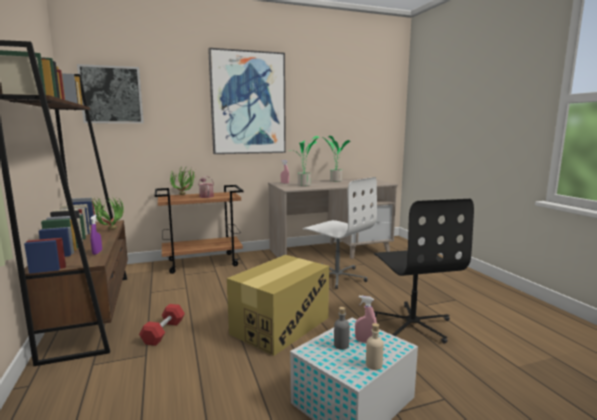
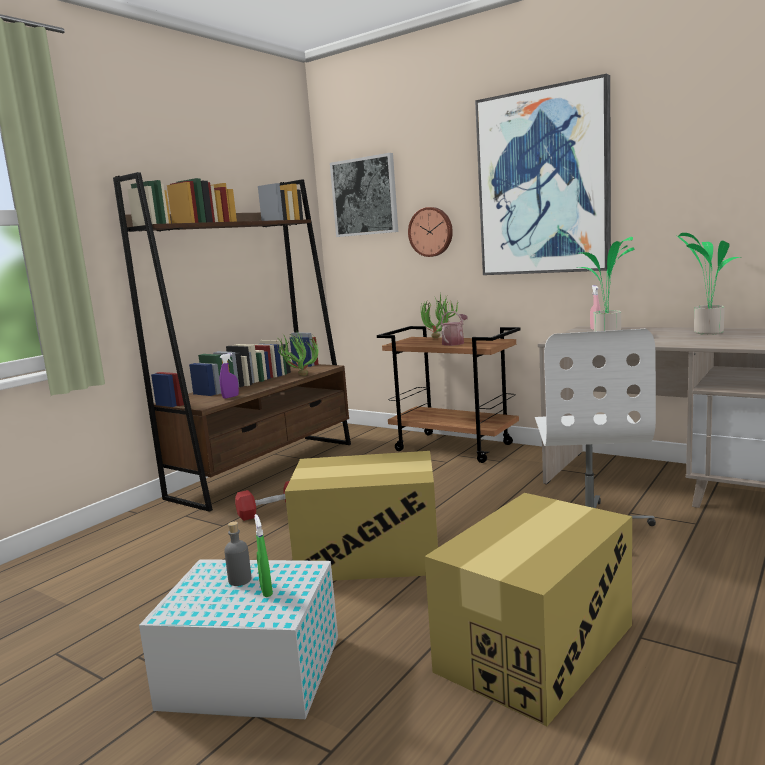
camera: 55 degrees right, 0 degrees up
pink spray bottle [355,296,377,343] -> green spray bottle [254,514,273,597]
beige bottle [366,323,384,370] -> none
black office chair [374,199,474,344] -> cardboard box [425,493,632,726]
none -> wall clock [408,207,453,257]

